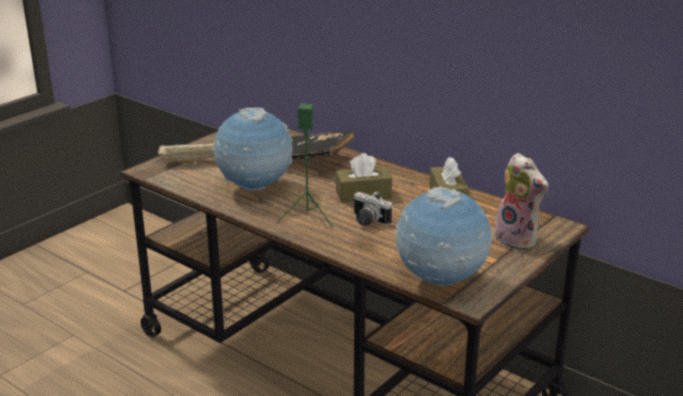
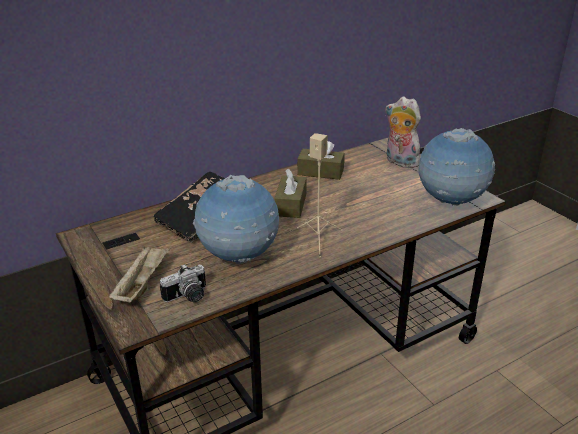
camera: 70 degrees left, 5 degrees up
green speaker [277,104,333,227] -> beige speaker [291,133,343,257]
camera [353,191,392,226] -> camera moved to [160,264,206,303]
plush toy [492,153,548,250] -> plush toy turned 120 degrees counterclockwise [385,97,421,168]

